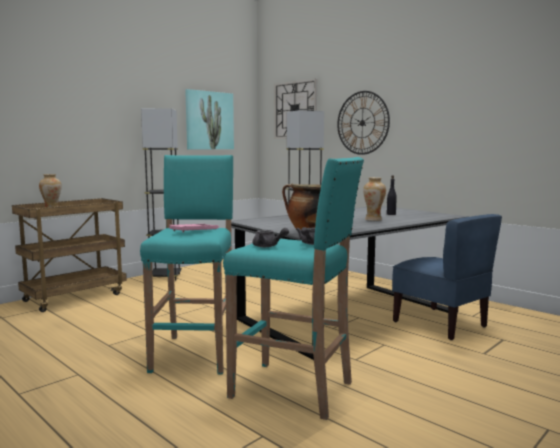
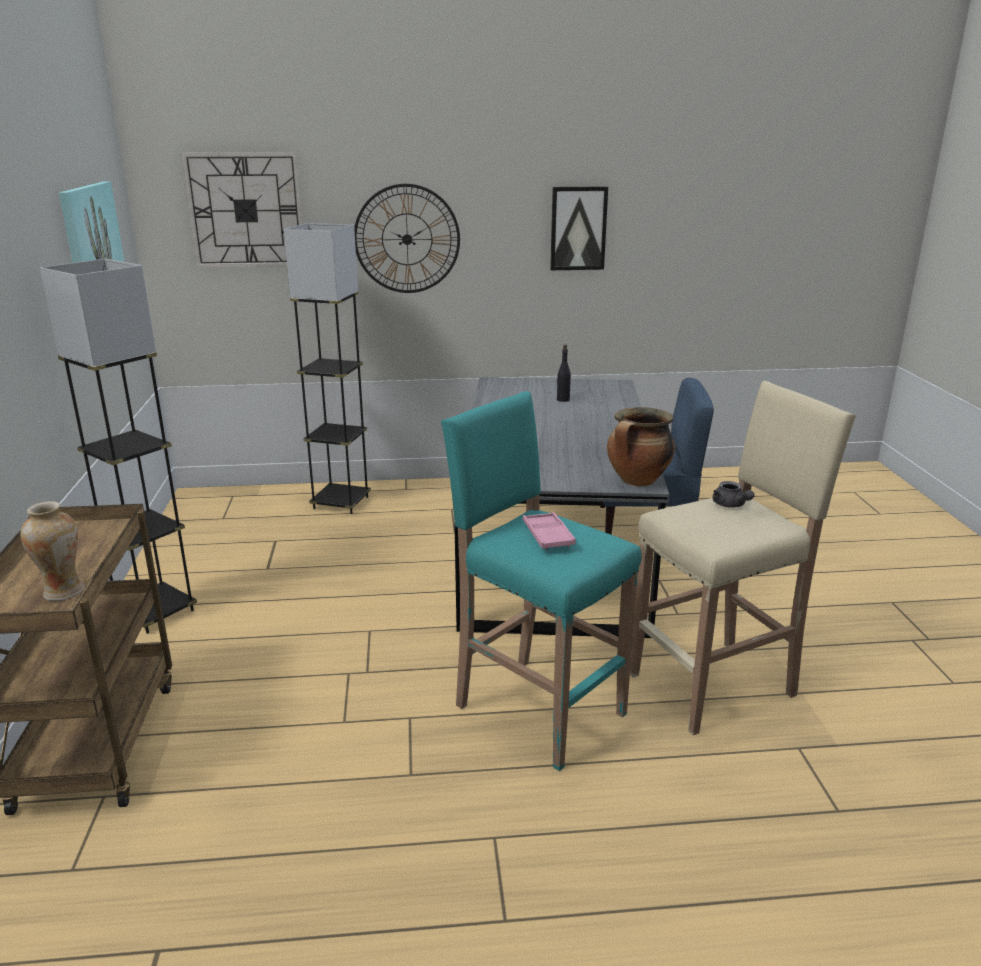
camera: 50 degrees left, 15 degrees up
turquoise stool [223,157,364,420] -> beige stool [630,381,856,735]
grey teapot [253,228,289,247] -> none
vase [363,177,386,221] -> none
none -> picture [550,186,608,270]

